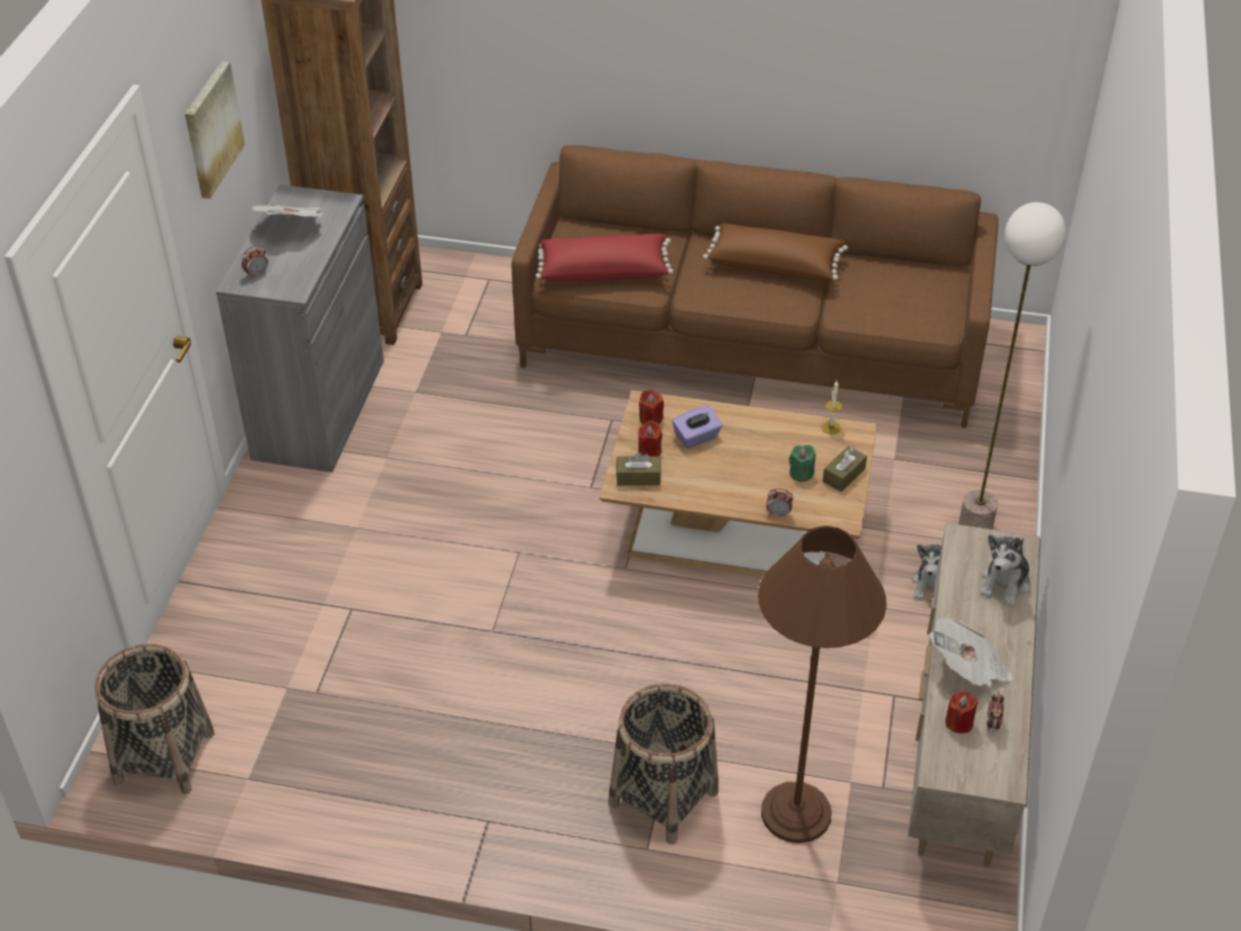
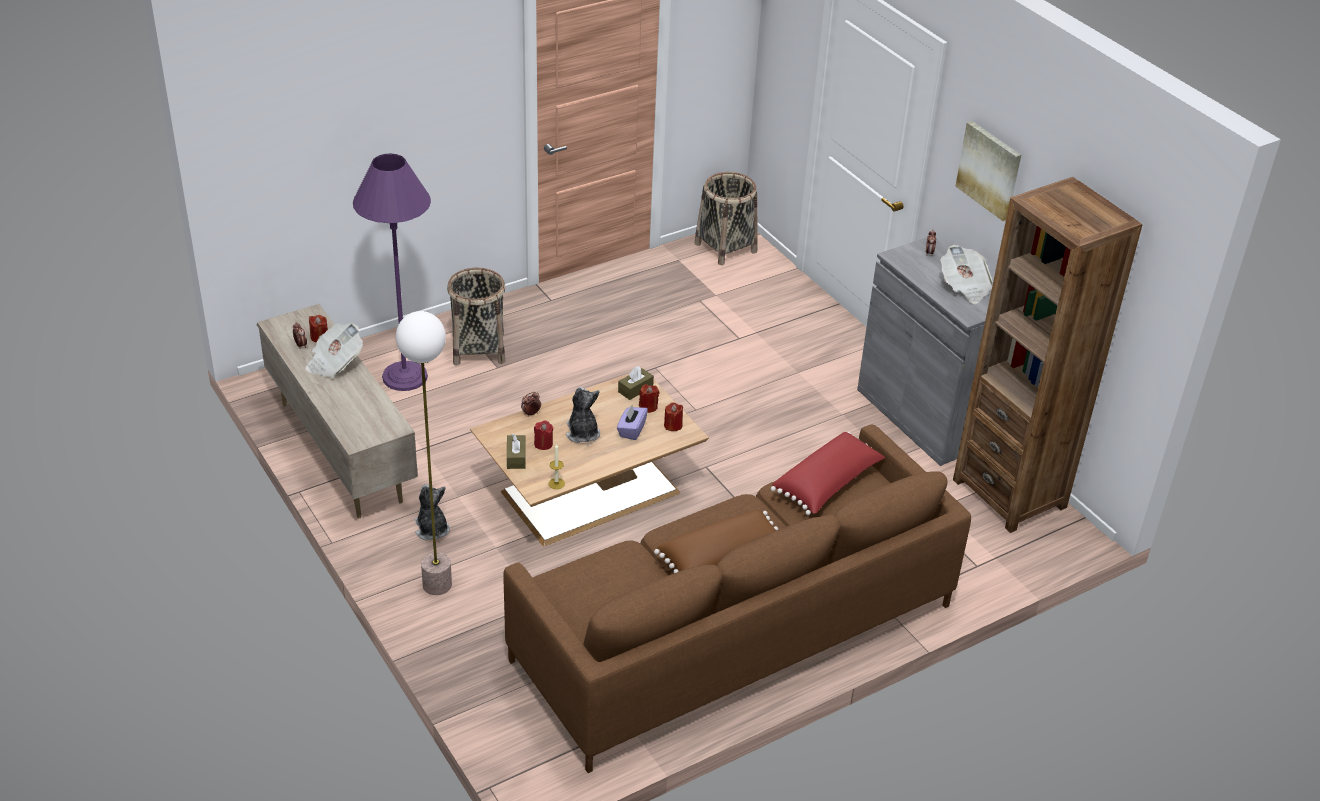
camera: 135 degrees right, 5 degrees down
brown floor lamp [758,526,887,843] -> purple floor lamp [353,154,431,391]
green candle [789,445,816,482] -> red candle [534,420,553,450]
plush toy [980,535,1030,607] -> plush toy moved to [566,387,600,443]

